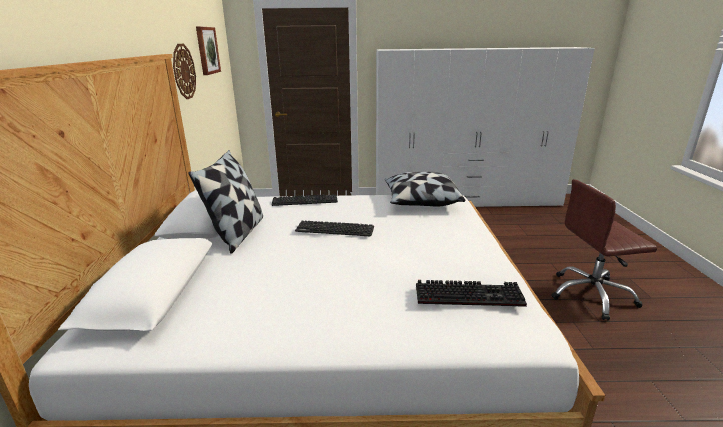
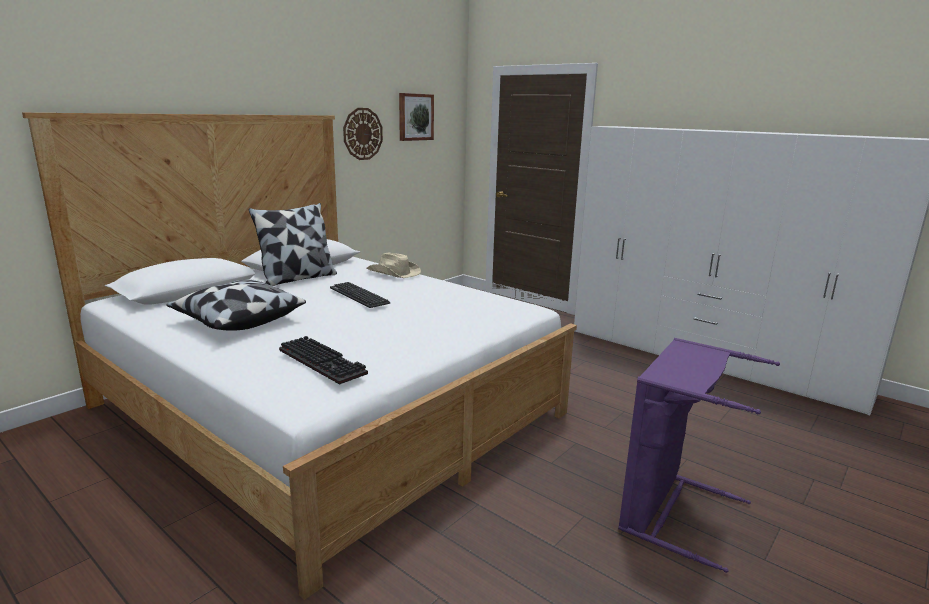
camera: 40 degrees right, 5 degrees down
keyboard [272,195,338,206] -> beige hat [366,253,421,278]
pillow [385,172,465,207] -> pillow moved to [166,279,306,331]
brown office chair [551,179,657,321] -> purple laundry basket [618,338,780,573]

